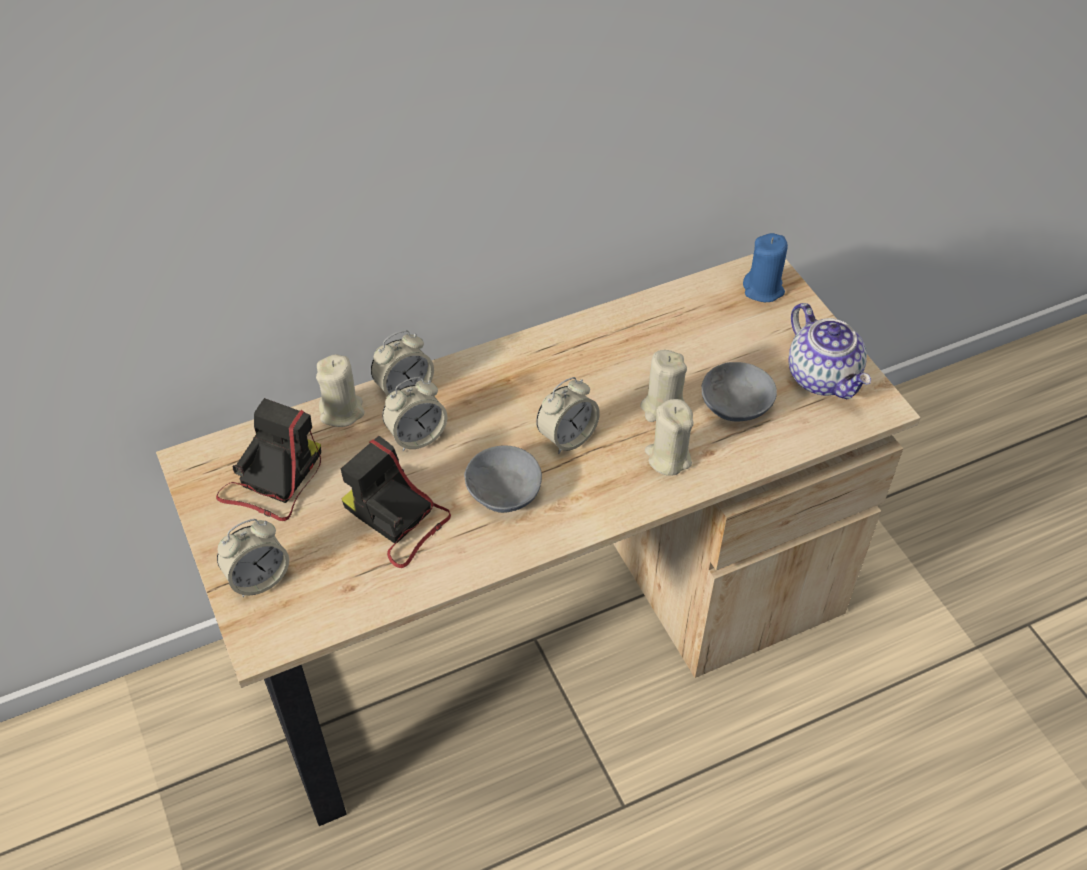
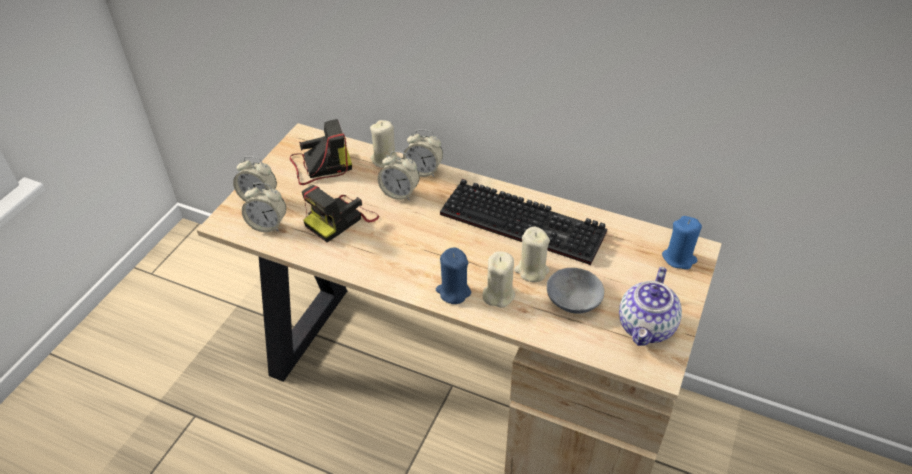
camera: 50 degrees right, 5 degrees down
camera [341,436,451,568] -> camera turned 135 degrees counterclockwise [302,185,379,242]
grey bowl [464,445,542,513] -> none
alarm clock [536,377,600,454] -> alarm clock moved to [242,183,286,232]
none -> blue candle [436,247,471,304]
none -> keyboard [440,179,607,265]

